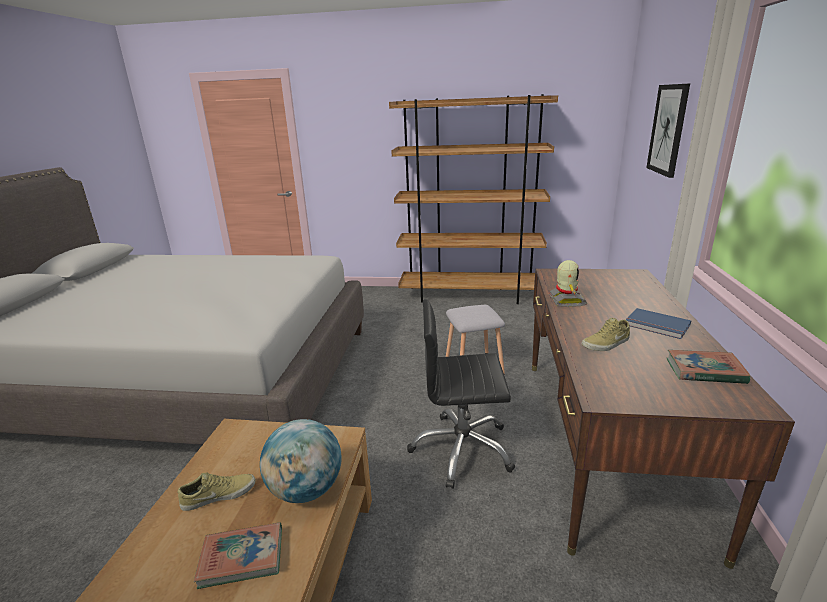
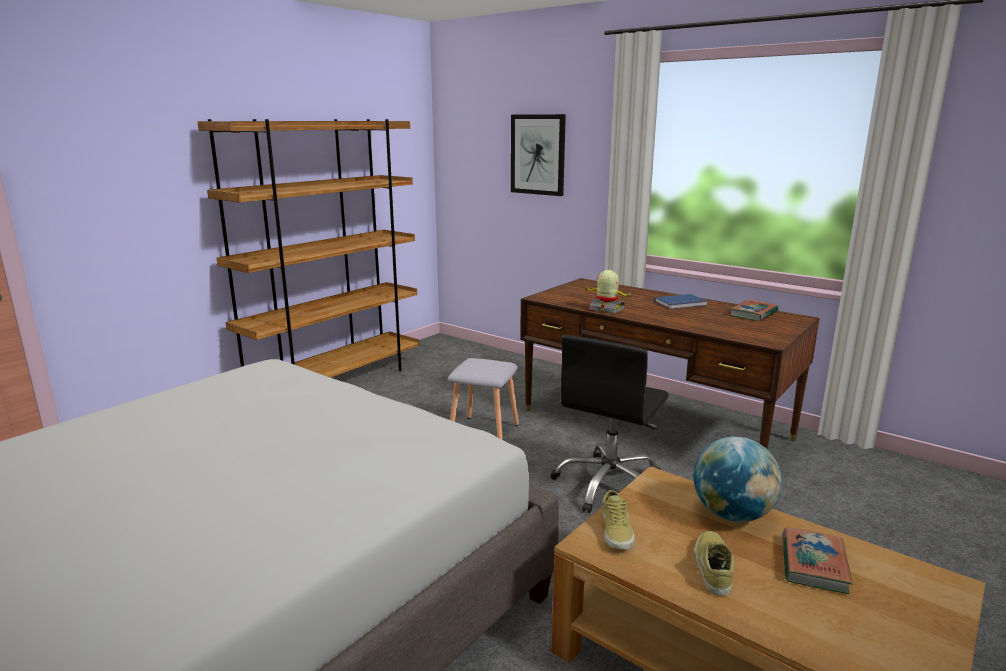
camera: 60 degrees left, 5 degrees down
beige shoe [582,318,630,351] -> beige shoe moved to [602,490,635,550]

